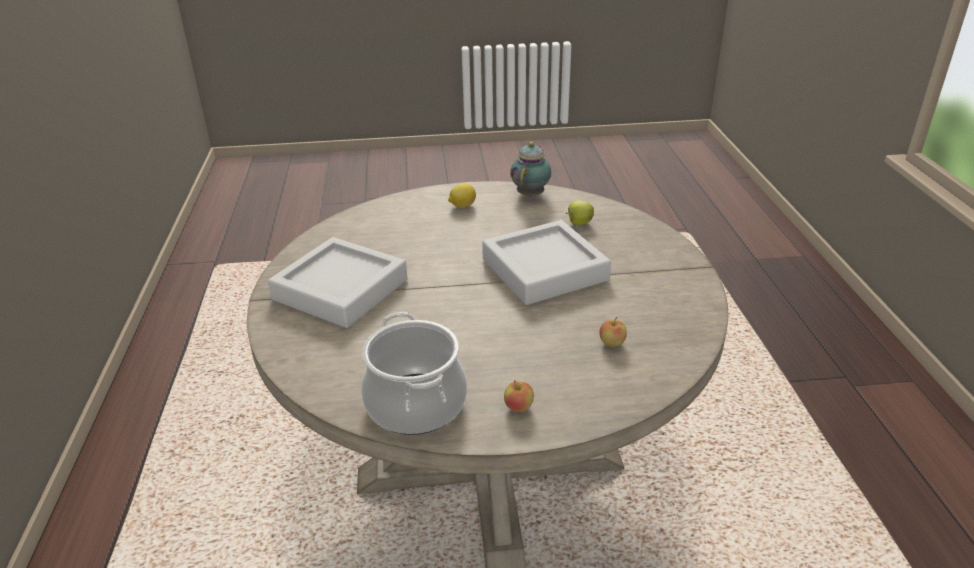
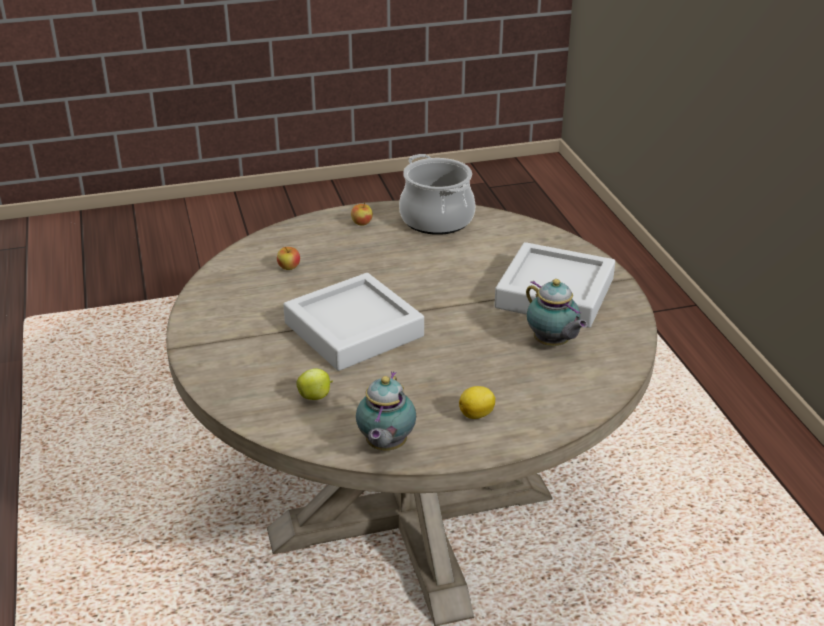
camera: 170 degrees right, 0 degrees up
none -> teapot [526,279,588,346]

